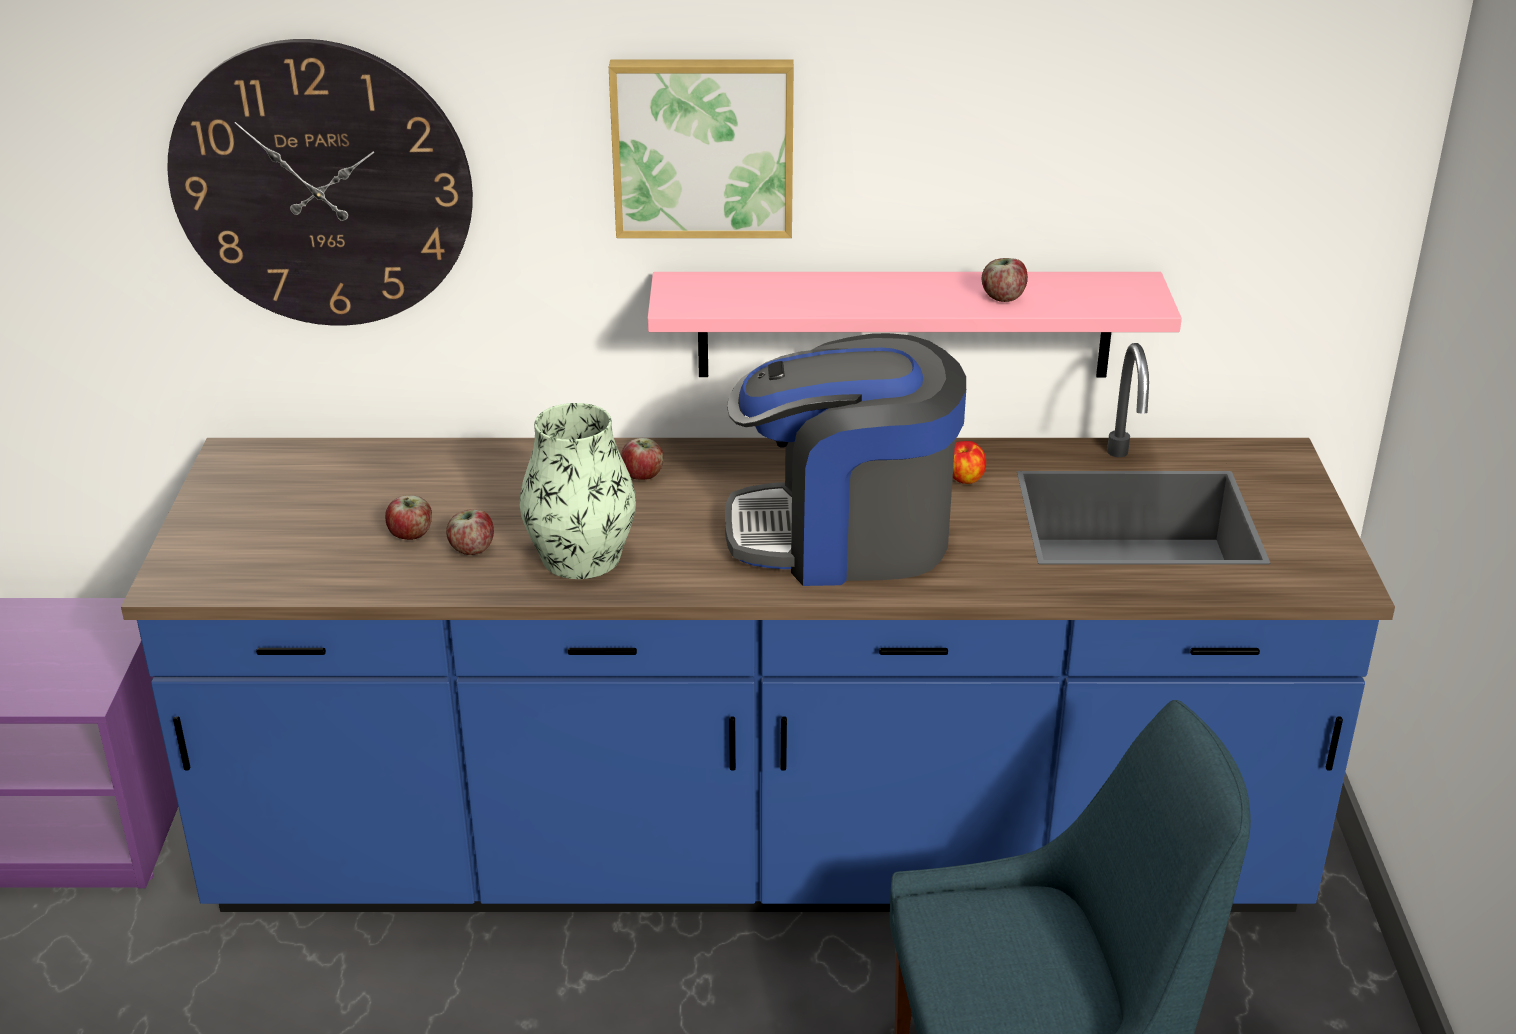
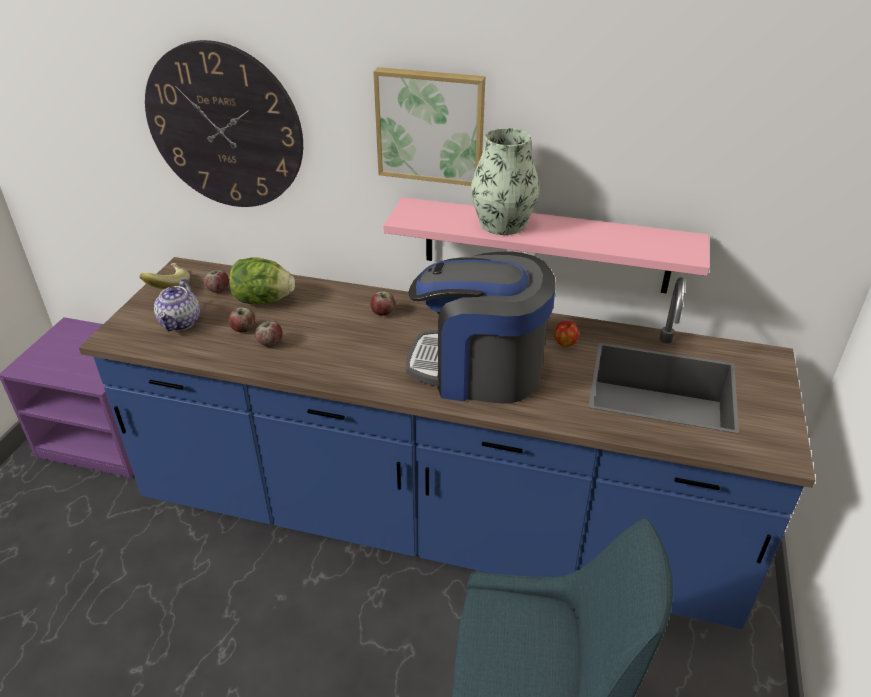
camera: 15 degrees right, 5 degrees up
vase [519,403,636,579] -> vase moved to [471,128,539,235]
apple [982,258,1028,302] -> apple moved to [203,270,229,293]
none -> banana [139,263,190,289]
none -> teapot [154,279,200,331]
none -> lettuce [230,257,295,304]

